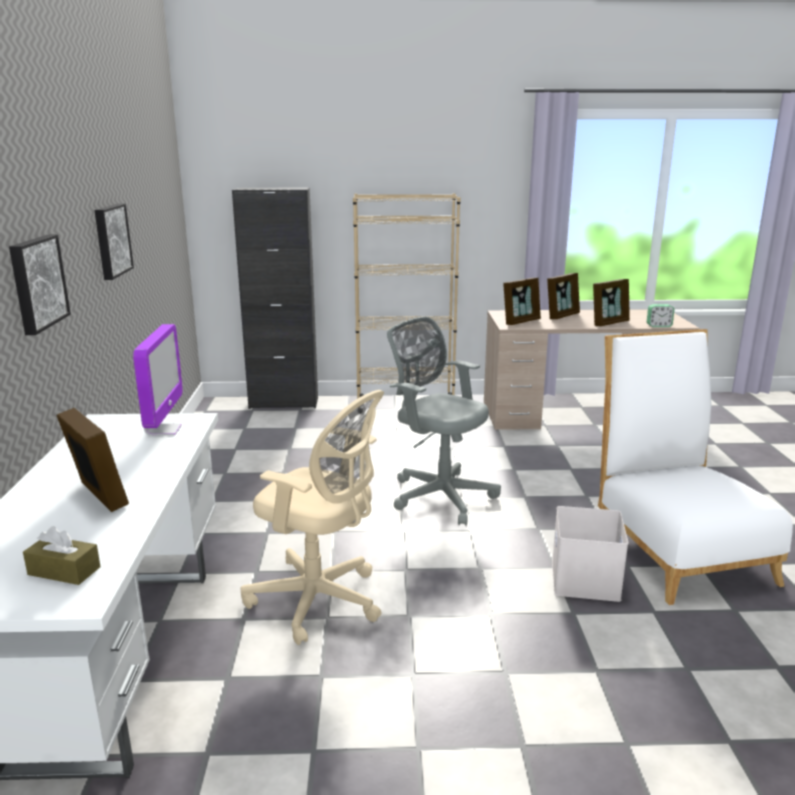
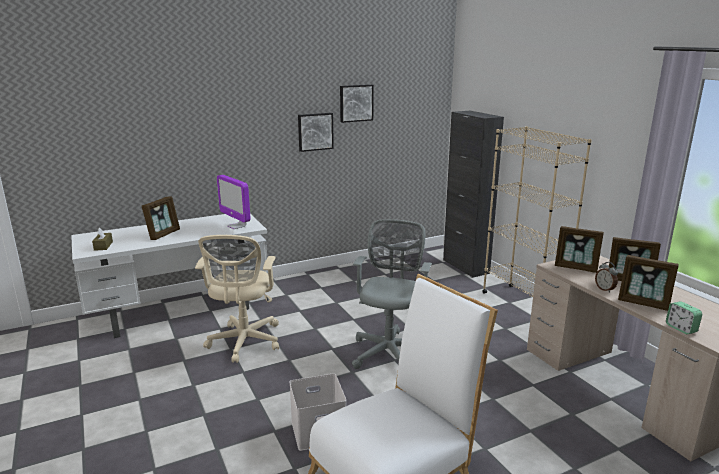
camera: 65 degrees right, 0 degrees up
picture [9,234,71,335] -> picture moved to [340,85,374,123]
monitor [133,324,183,436] -> monitor turned 75 degrees clockwise [217,175,251,229]
none -> alarm clock [595,262,618,293]

